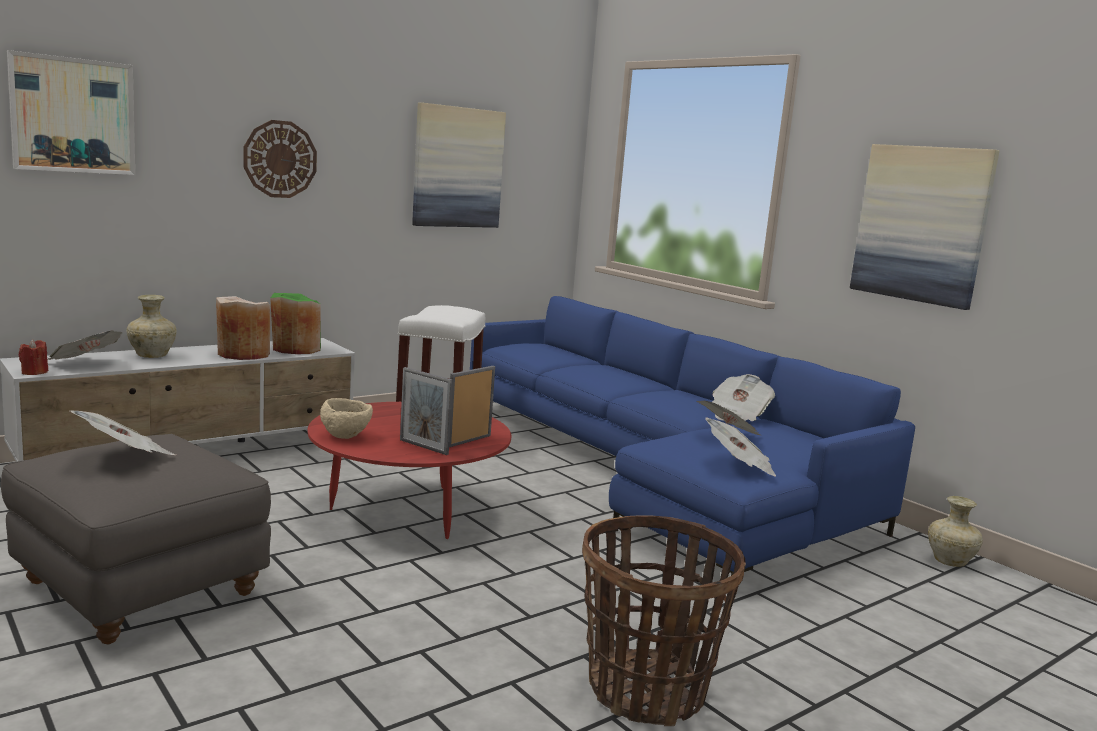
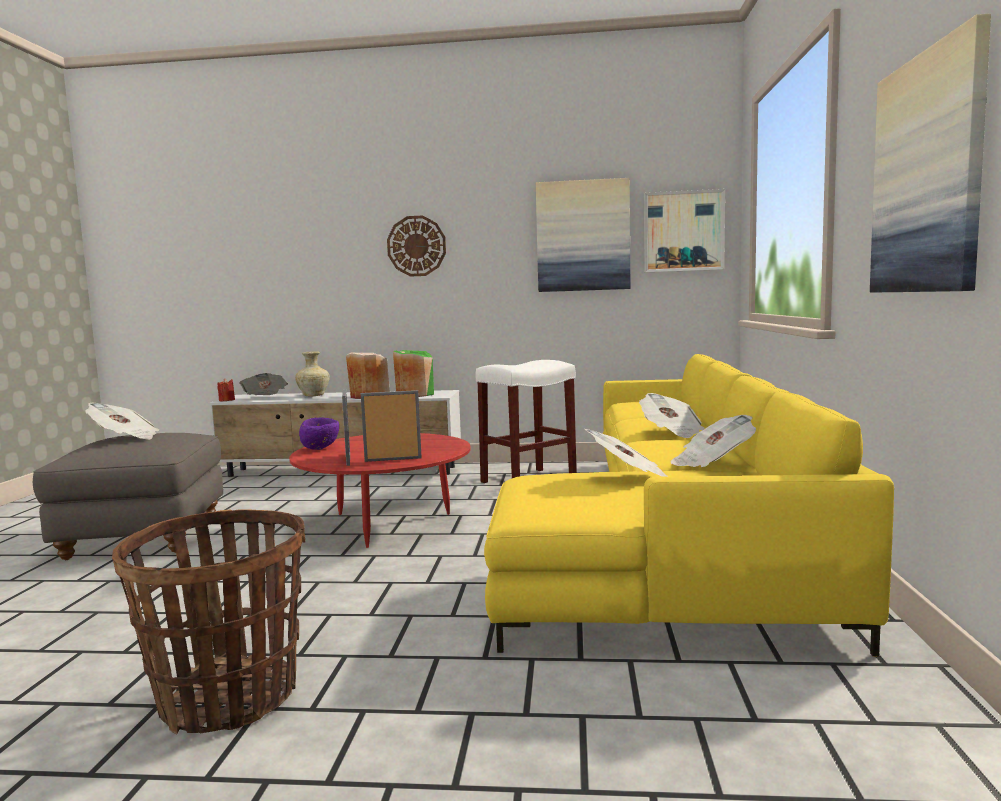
camera: 45 degrees right, 5 degrees down
picture [7,50,135,175] -> picture moved to [644,189,725,272]
beige bowl [320,398,373,439] -> purple bowl [299,418,339,450]
blue sofa [470,296,915,576] -> yellow sofa [484,354,894,657]
newspaper [705,417,777,477] -> newspaper moved to [639,393,705,438]
beige vase [928,496,983,567] -> none

